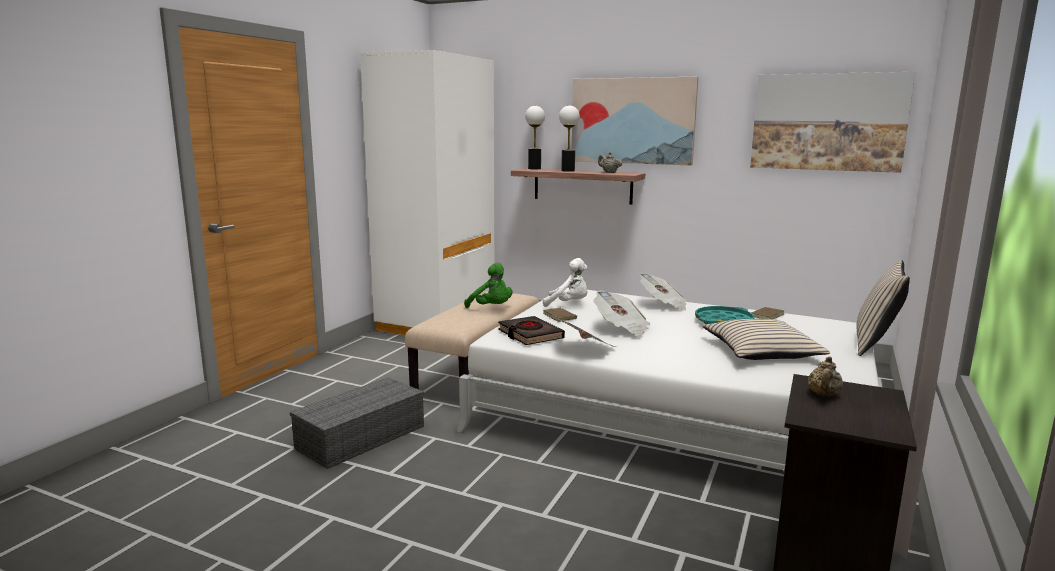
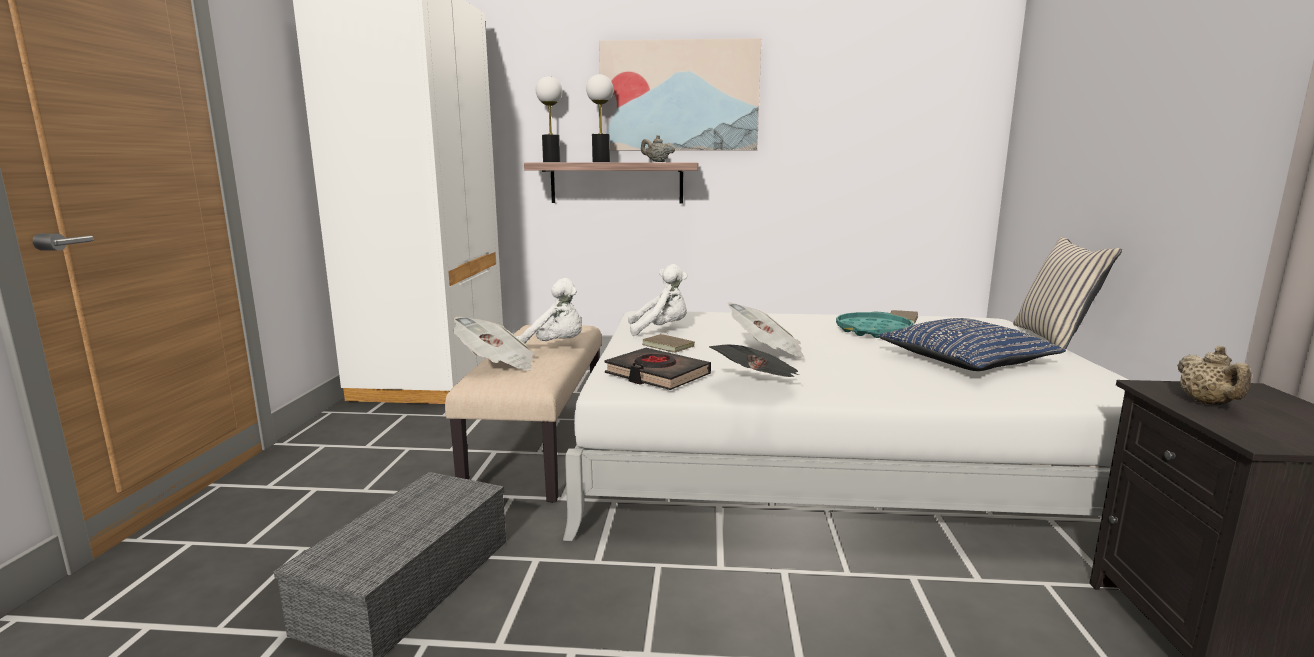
camera: 20 degrees left, 0 degrees up
green plush toy [464,263,512,308] -> white plush toy [516,278,582,344]
newspaper [640,273,687,311] -> newspaper moved to [453,316,535,371]
beige pillow [703,319,830,360] -> blue pillow [878,318,1066,371]
picture [750,72,916,173] -> none

